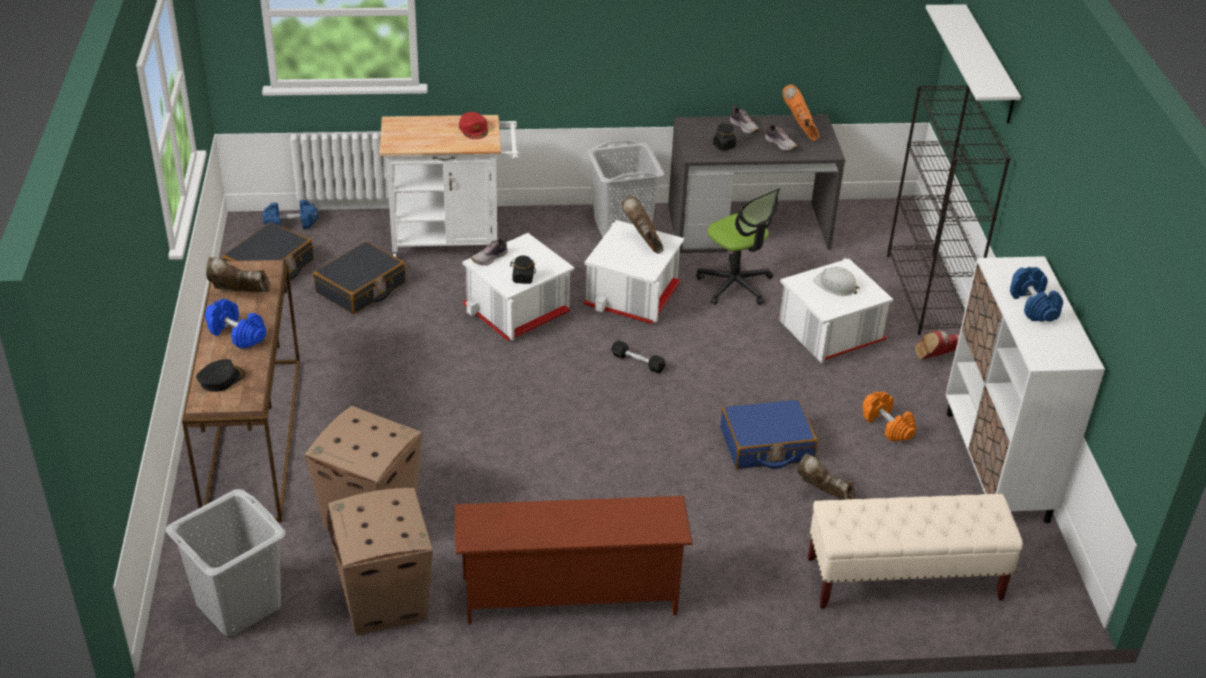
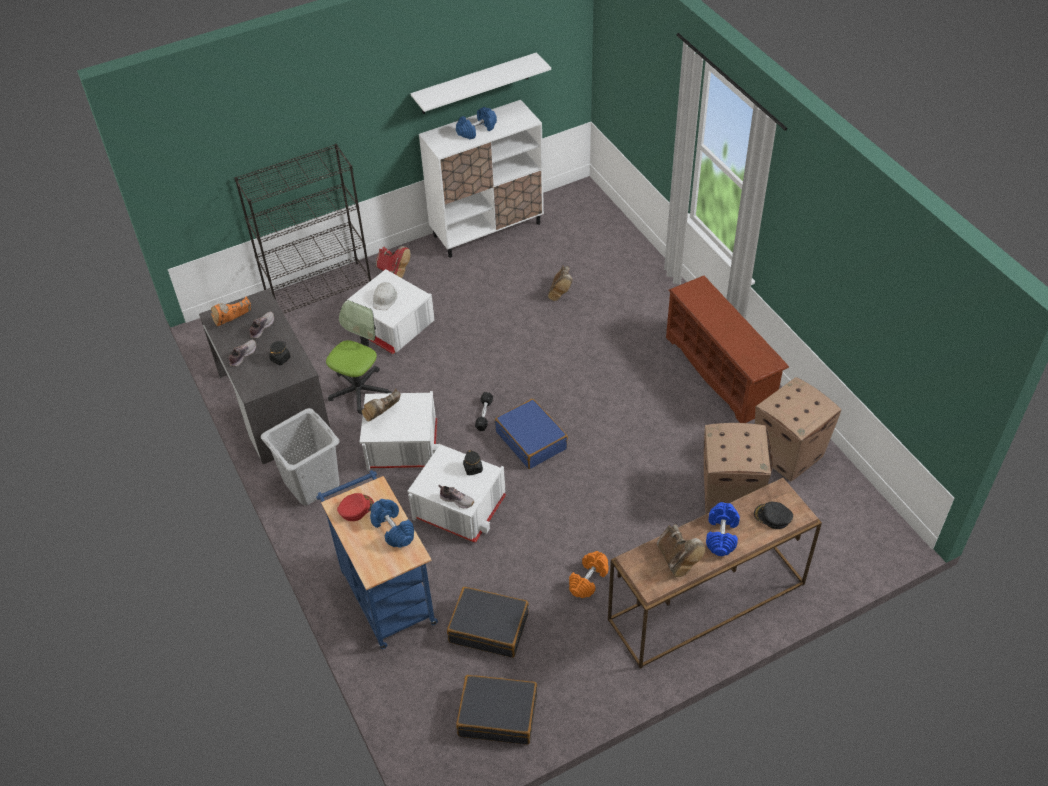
camera: 110 degrees left, 10 degrees up
grey laundry basket [166,489,286,636] -> none
blue dumbbell [262,200,318,229] -> blue dumbbell moved to [370,499,414,548]
white cart [380,115,519,257] -> blue cart [316,470,438,649]
blue suitcase [721,399,817,469] -> blue suitcase moved to [495,399,568,469]
beige bench [808,494,1023,608] -> none
orange dumbbell [863,392,916,442] -> orange dumbbell moved to [569,551,609,598]
white shelf [926,4,1021,124] -> white shelf moved to [411,52,551,114]

